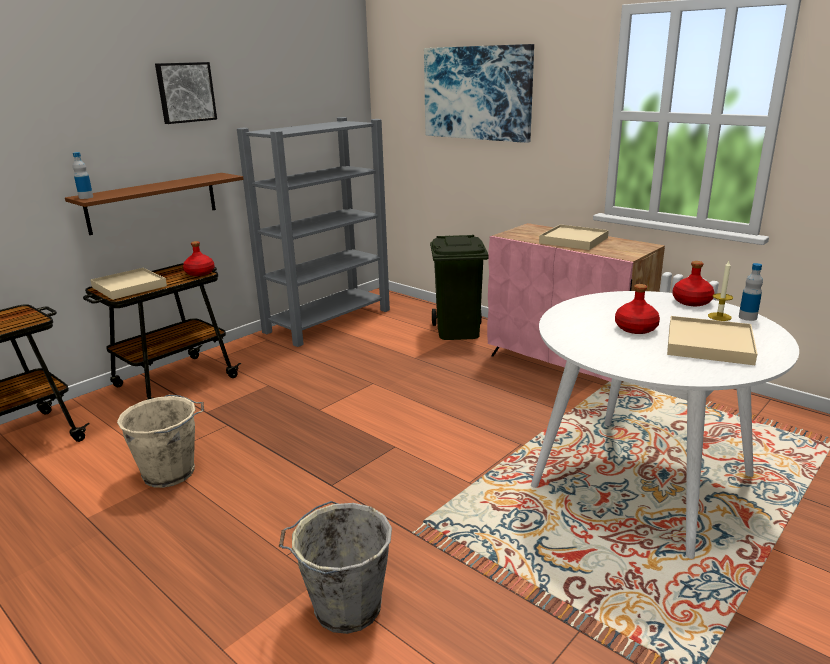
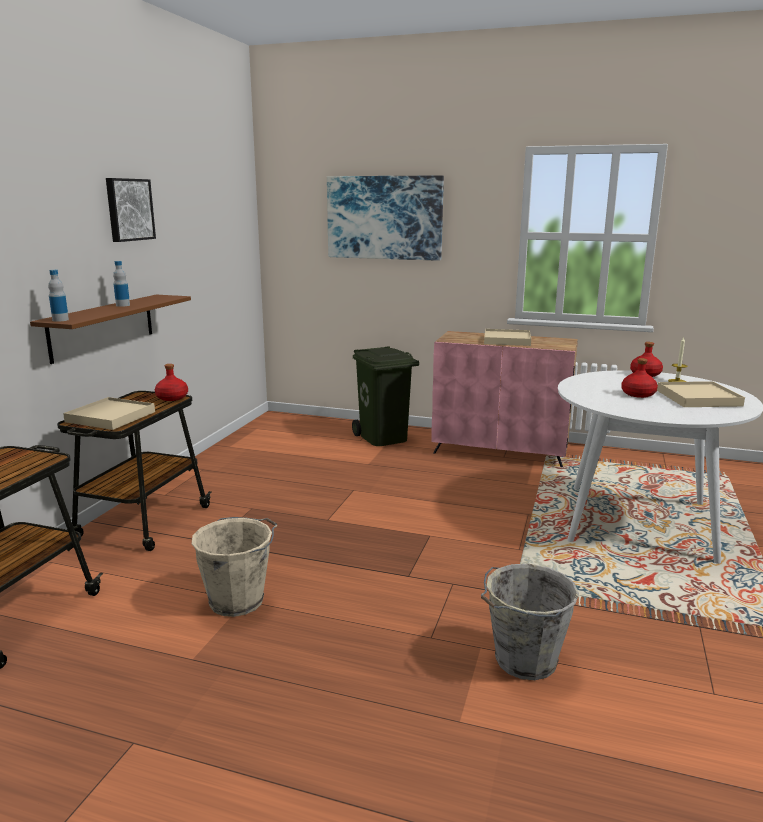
camera: 25 degrees left, 5 degrees down
grey bookcase [237,117,390,347] -> none
bottle [739,263,763,321] -> bottle moved to [113,261,130,307]

